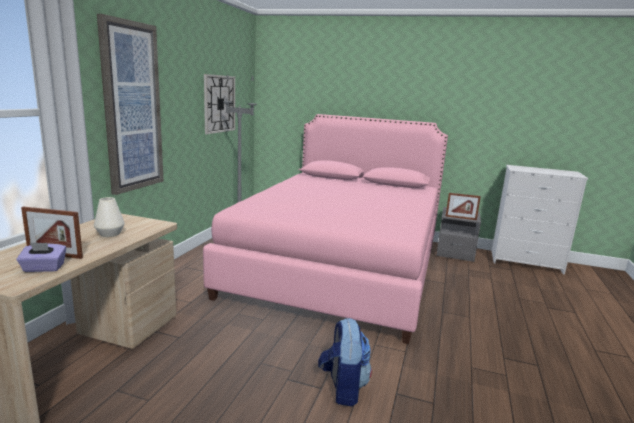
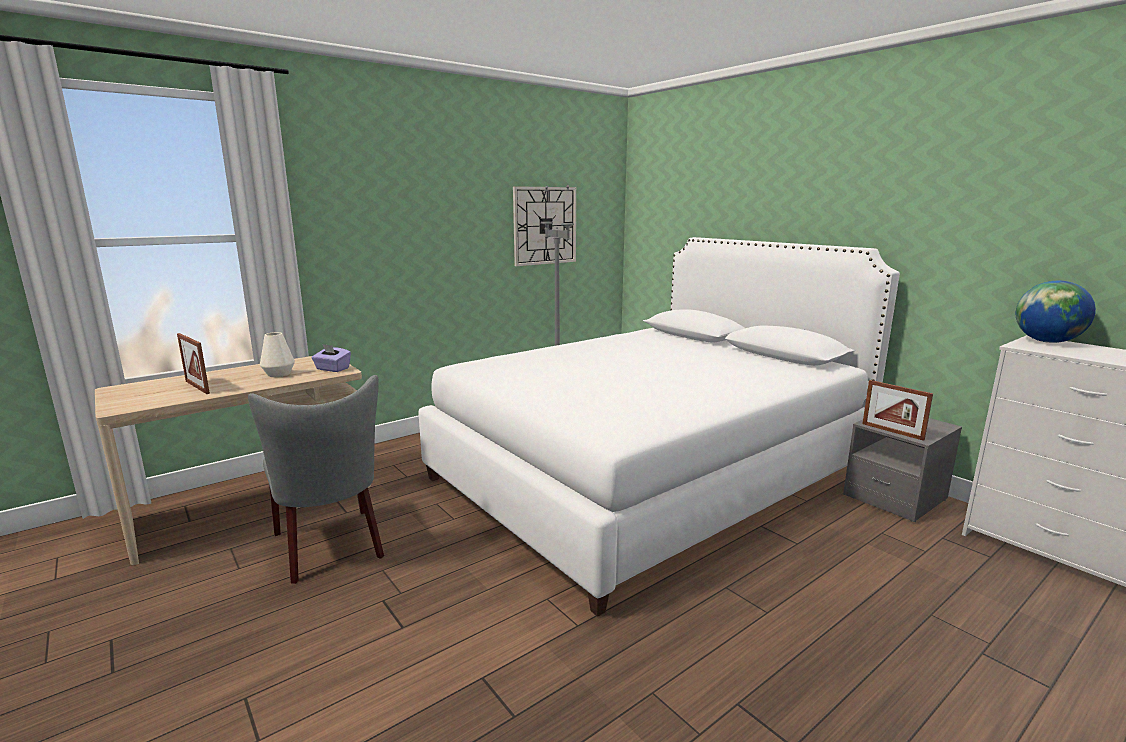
camera: 35 degrees right, 0 degrees up
purple tissue box [16,242,66,272] -> purple tissue box moved to [312,344,351,372]
picture [97,14,164,195] -> none
pink bed [203,114,448,344] -> white bed [418,237,900,617]
backpack [318,318,372,406] -> none
none -> grey chair [248,375,384,584]
none -> globe [1016,281,1096,343]

